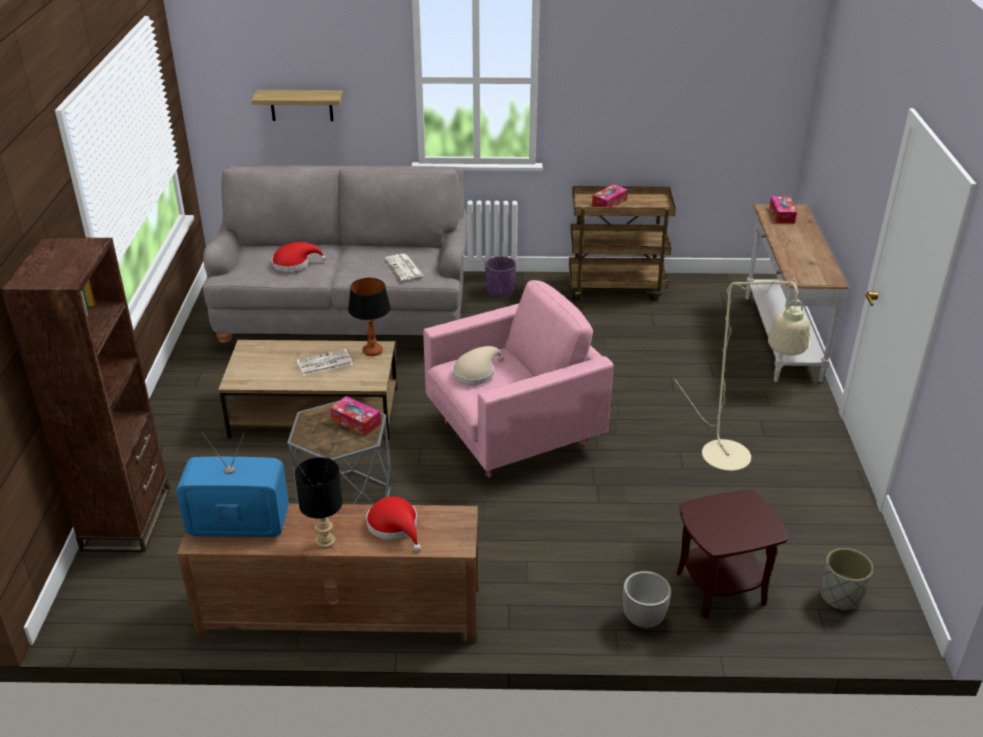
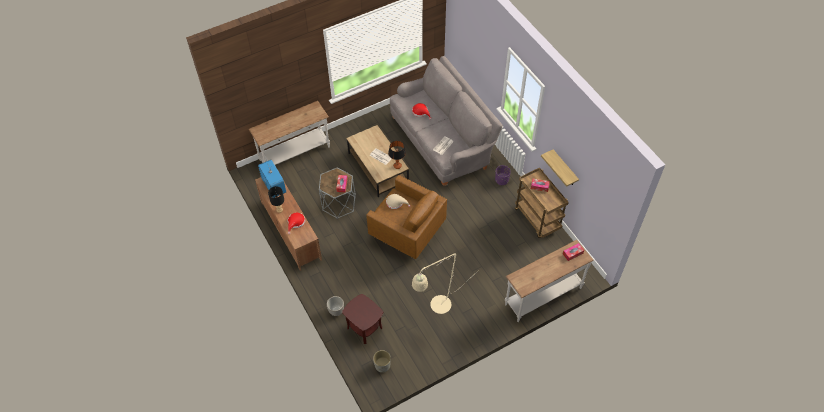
camera: 60 degrees right, 20 degrees up
brown bookcase [1,237,170,552] -> white console table [249,101,330,165]
shelf [251,90,343,121] -> shelf moved to [541,150,579,187]
pink armchair [423,280,614,477] -> brown armchair [366,175,447,259]

